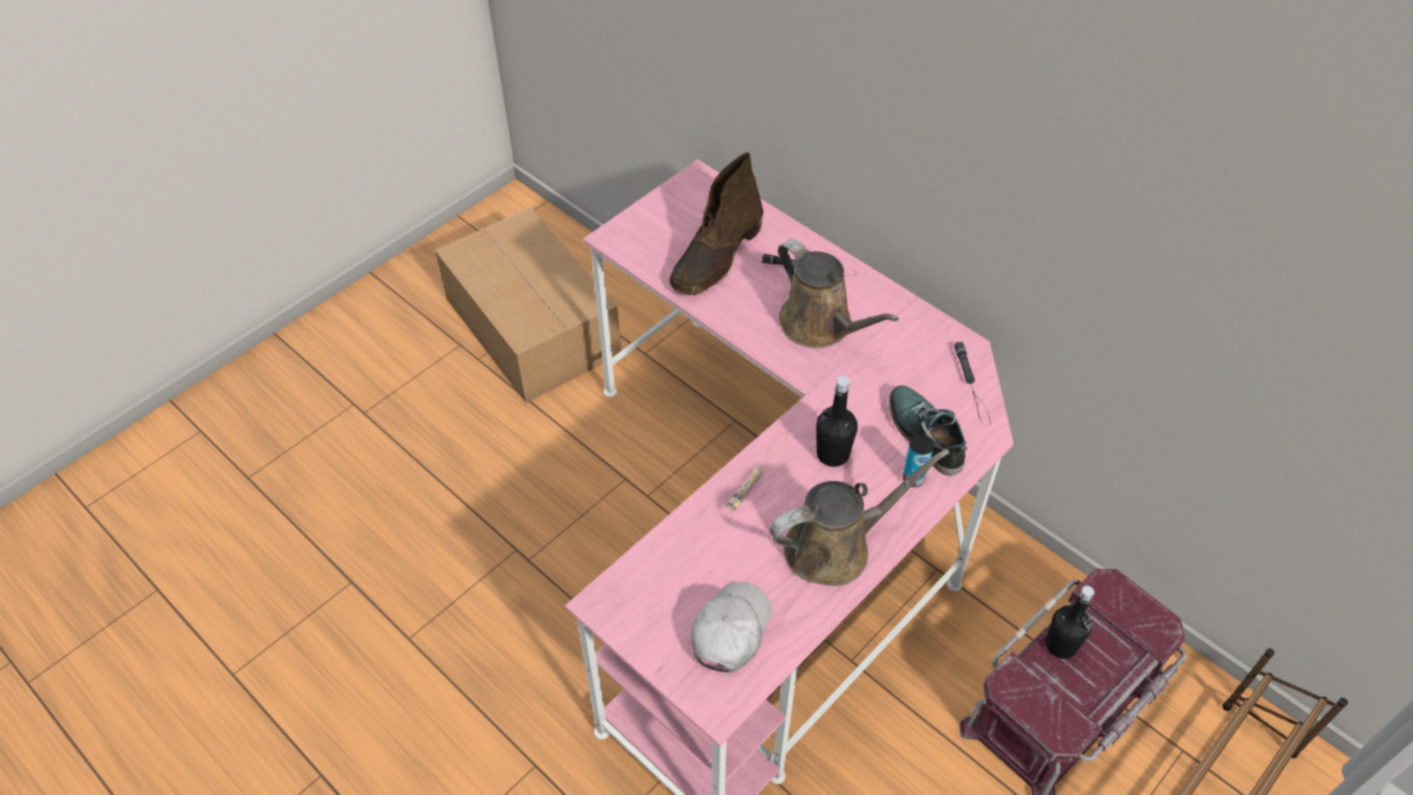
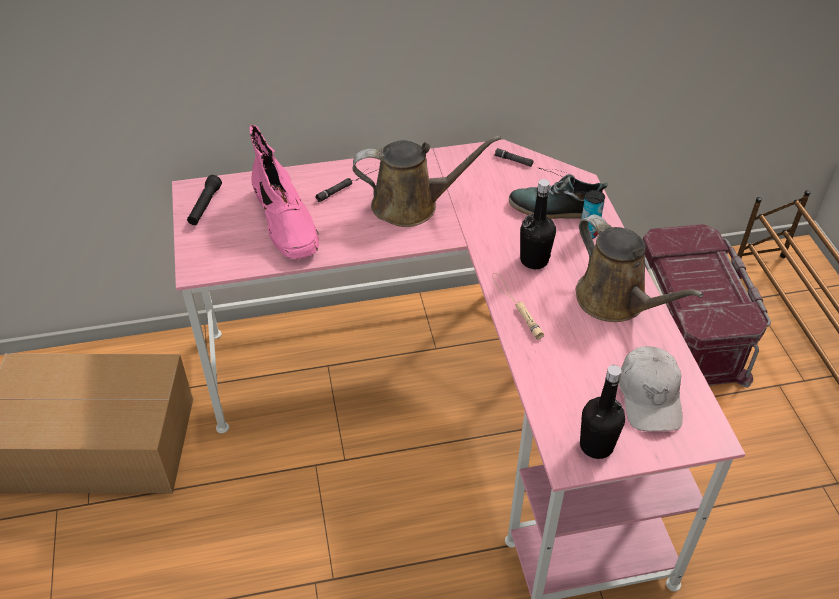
camera: 55 degrees left, 5 degrees down
brown boot [669,152,763,295] -> pink boot [250,125,319,259]
white cap [691,582,772,673] -> white cap turned 150 degrees counterclockwise [619,346,683,431]
brown watering can [770,449,950,586] -> brown watering can turned 135 degrees clockwise [576,214,704,322]
black bottle [1045,586,1095,659] -> black bottle moved to [580,365,625,459]
none -> black flashlight [187,175,222,225]

